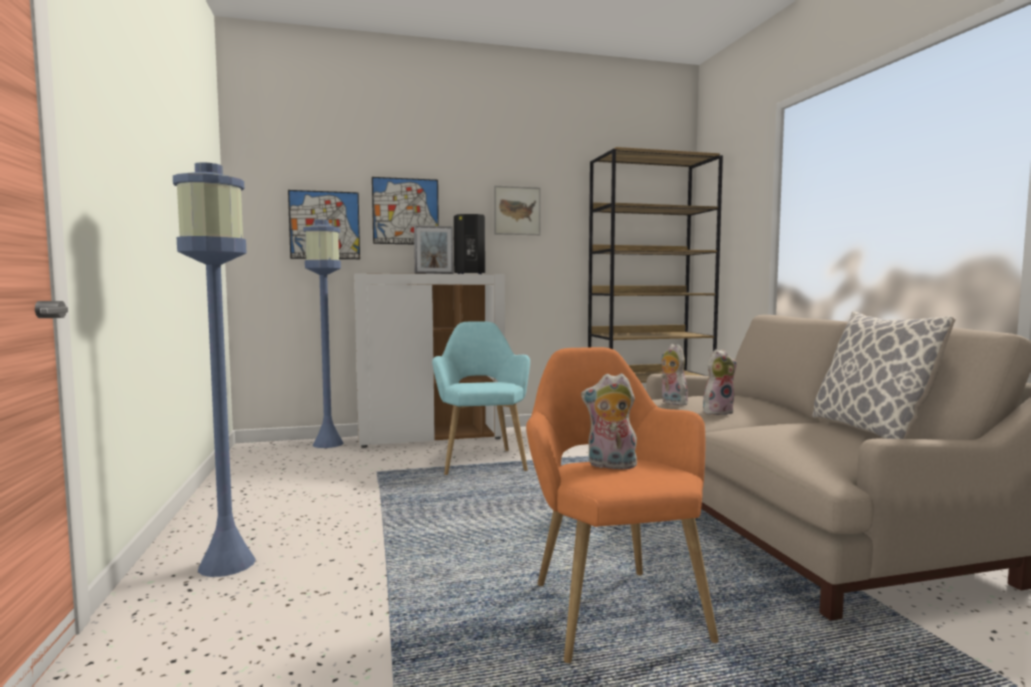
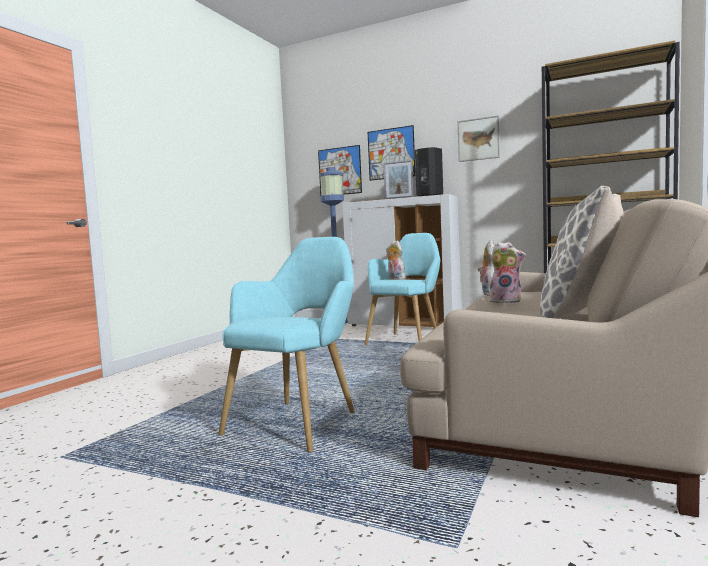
camera: 40 degrees right, 0 degrees up
blue floor lamp [173,162,256,577] -> none
orange armchair [526,347,719,663] -> turquoise armchair [219,237,355,453]
plush toy [581,373,638,469] -> plush toy moved to [386,240,406,280]

